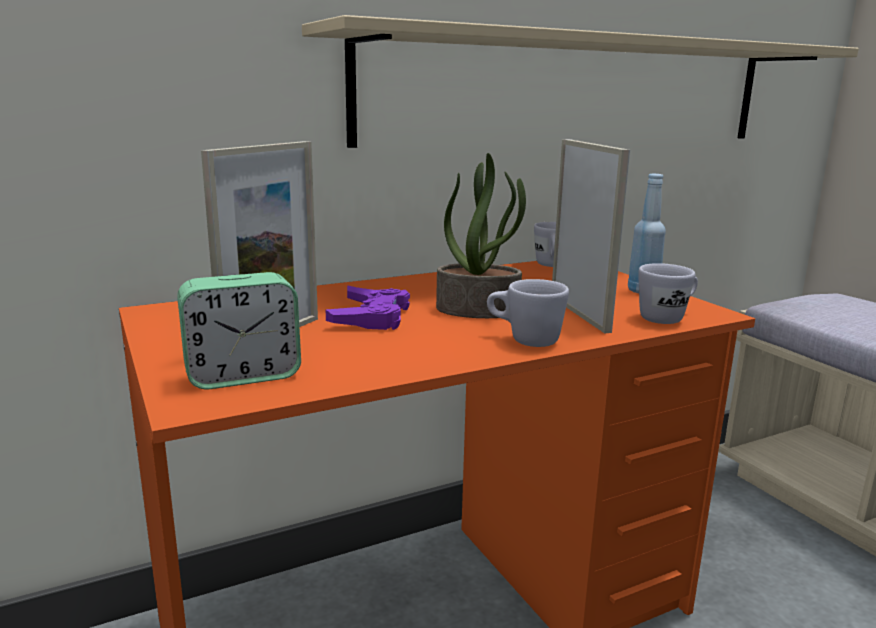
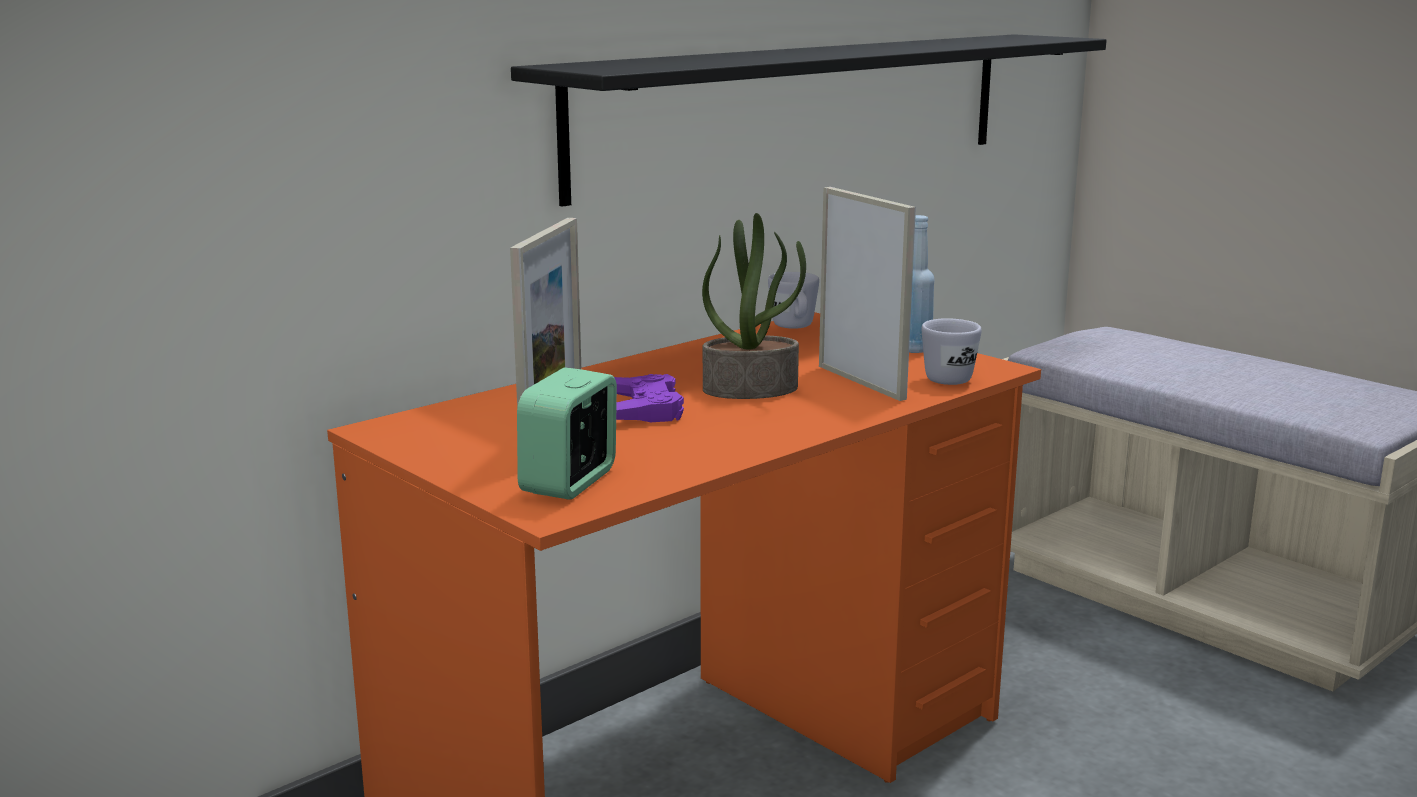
camera: 15 degrees left, 0 degrees up
alarm clock [177,272,301,390] -> alarm clock turned 150 degrees clockwise [517,367,617,500]
beige shelf [302,15,859,148] -> black shelf [511,34,1107,207]
white mug [487,279,569,347] -> none

